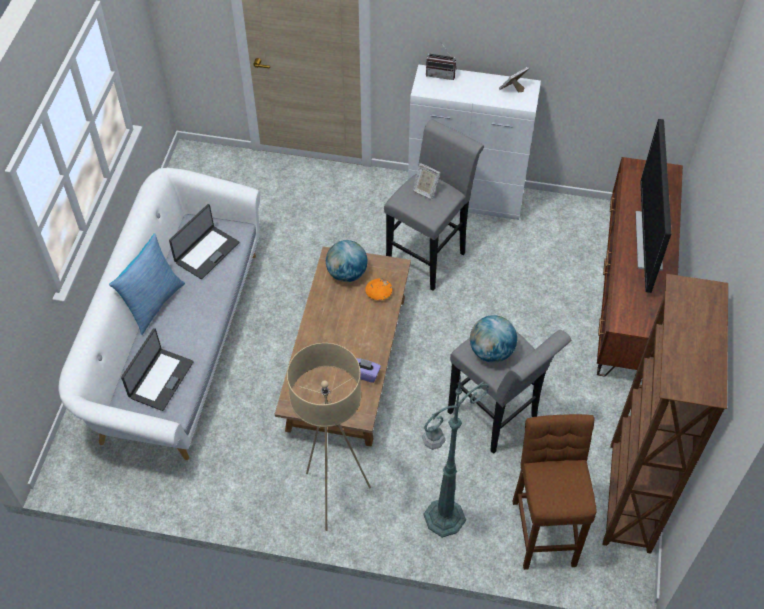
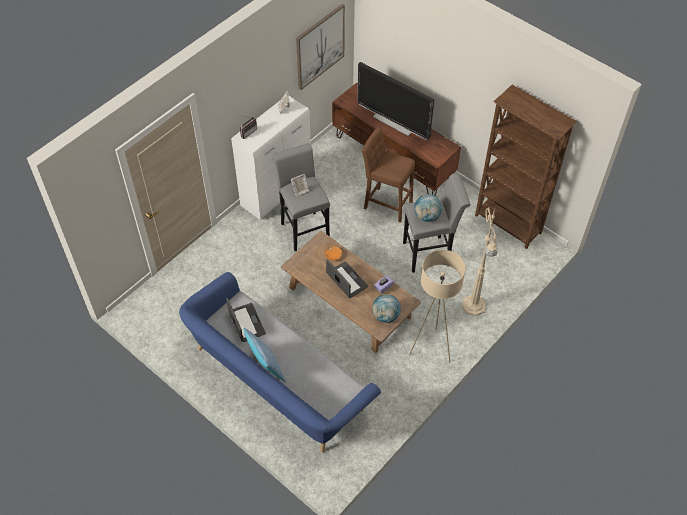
camera: 60 degrees left, 0 degrees up
white sofa [59,168,261,460] -> blue sofa [179,272,381,453]
laptop [121,328,194,411] -> laptop moved to [326,259,368,298]
globe [326,240,368,282] -> globe moved to [372,294,401,323]
green floor lamp [422,374,489,538] -> beige floor lamp [462,205,497,316]
brown stool [513,414,596,570] -> brown stool moved to [362,127,415,223]
none -> picture [296,4,345,90]

